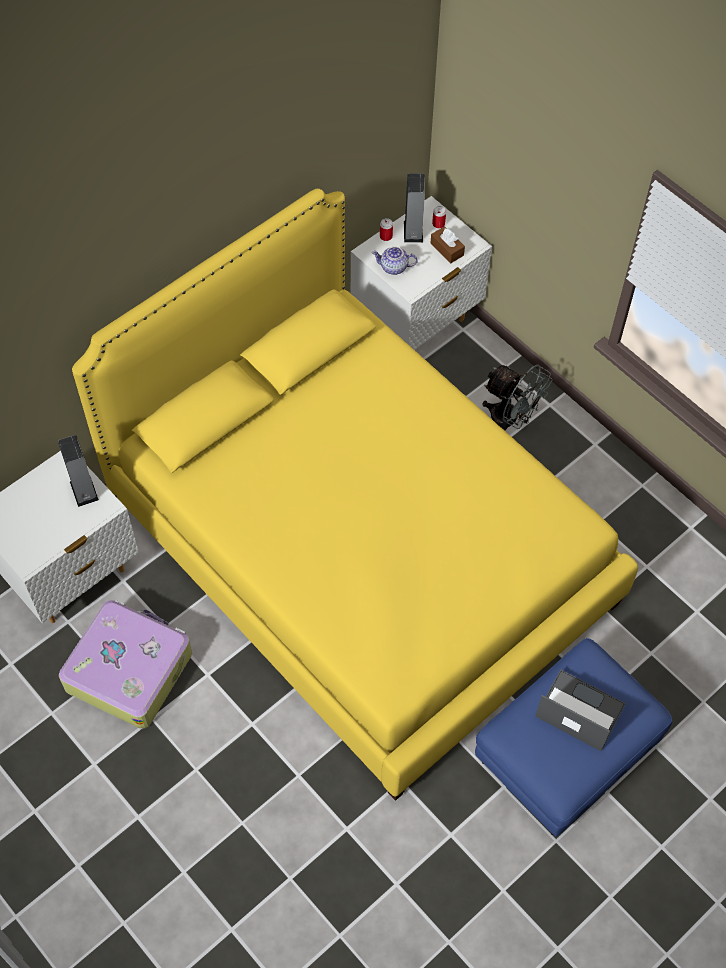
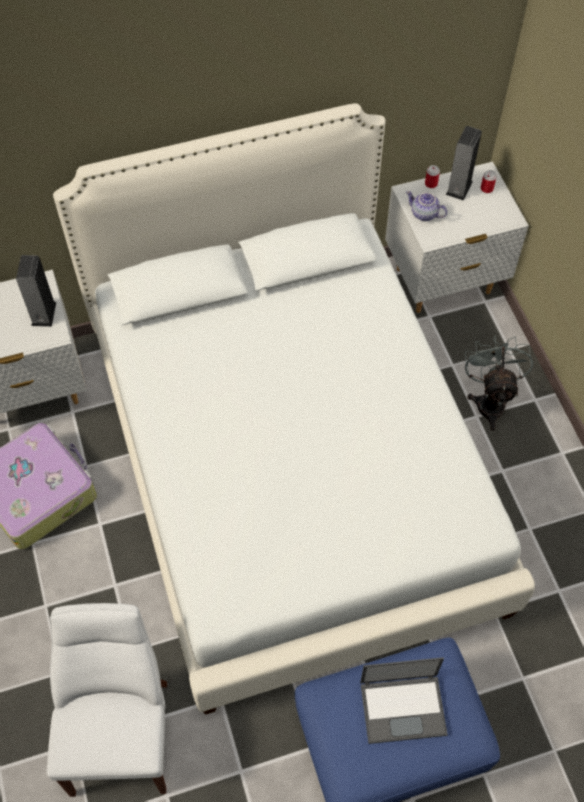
camera: 25 degrees right, 0 degrees up
yellow bed [72,189,638,801] -> white bed [53,103,535,714]
brown tissue box [431,226,465,263] -> none
grey fan [483,365,552,431] -> grey fan turned 150 degrees counterclockwise [465,336,533,431]
laptop [535,670,626,751] -> laptop turned 120 degrees clockwise [360,657,448,744]
none -> white chair [47,603,167,797]

